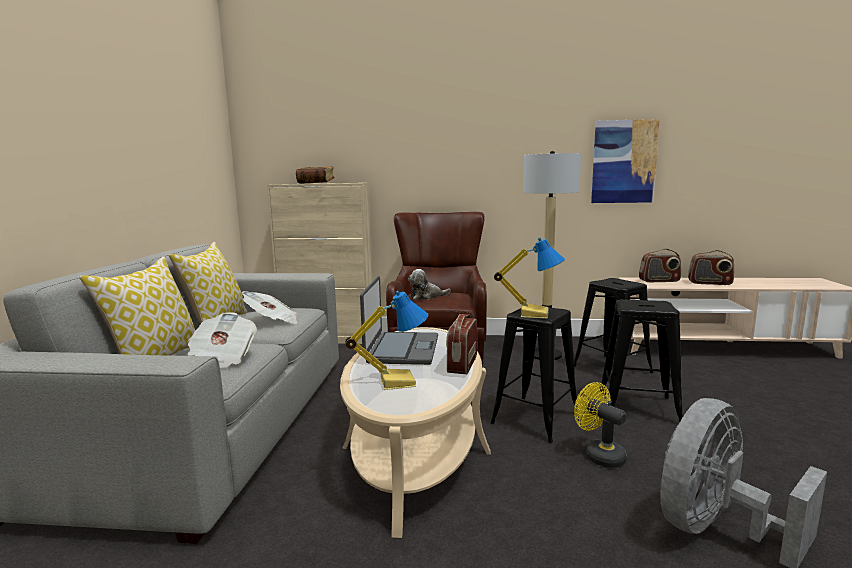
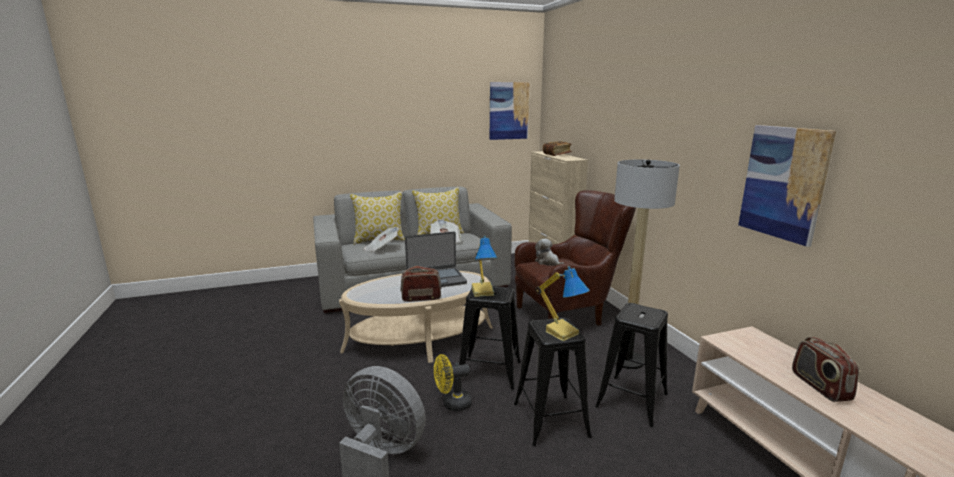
camera: 65 degrees right, 5 degrees up
table lamp [345,291,429,390] -> table lamp moved to [535,266,590,341]
yellow fan [574,382,627,468] -> yellow fan turned 135 degrees counterclockwise [434,354,472,411]
radio [639,249,681,282] -> none
none -> picture [490,82,529,140]

